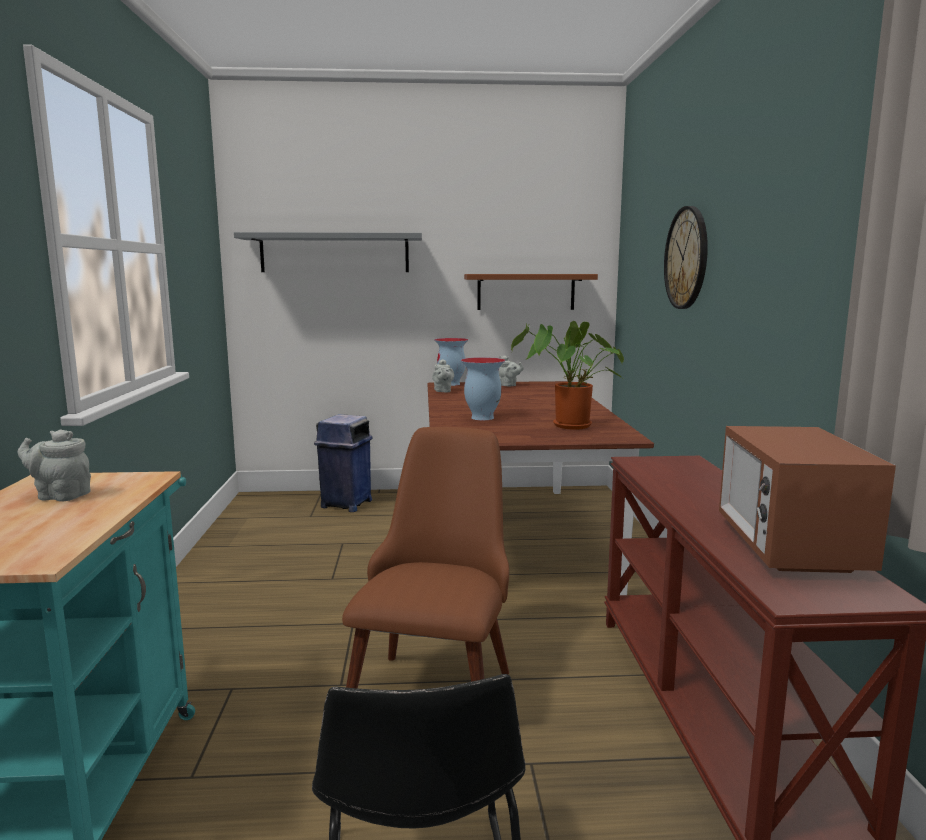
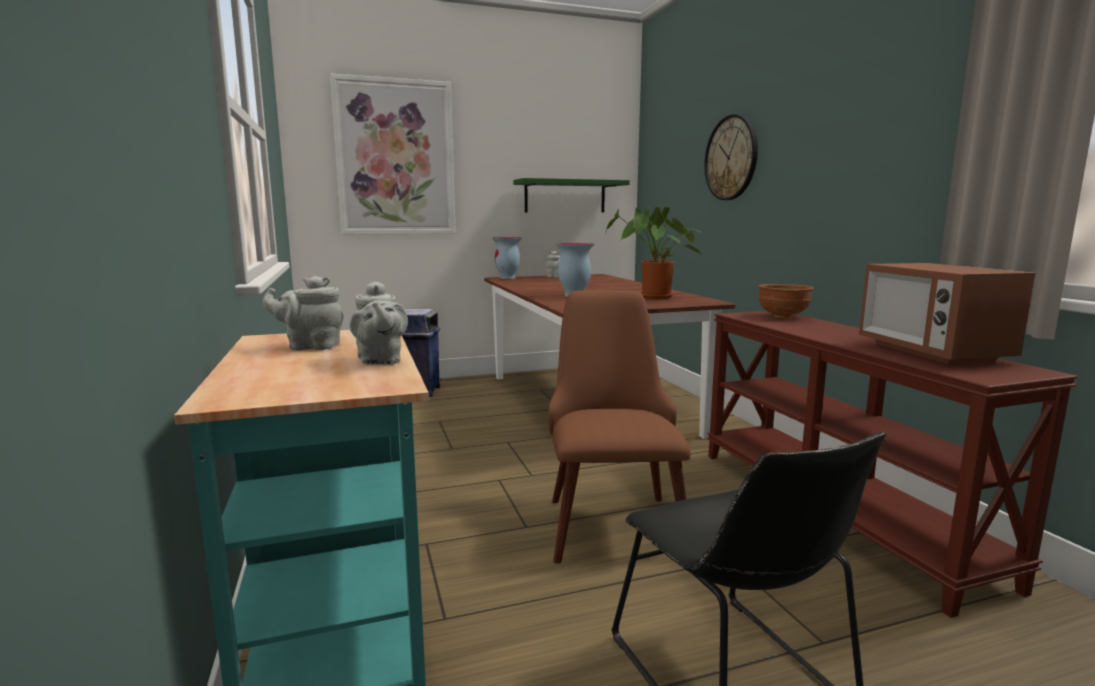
camera: 15 degrees left, 0 degrees up
grey shelf [234,232,422,272] -> picture [330,73,456,235]
grey teapot [432,359,454,392] -> grey teapot moved to [350,281,408,364]
brown shelf [464,274,598,310] -> green shelf [513,178,630,213]
none -> brown bowl [758,284,814,318]

